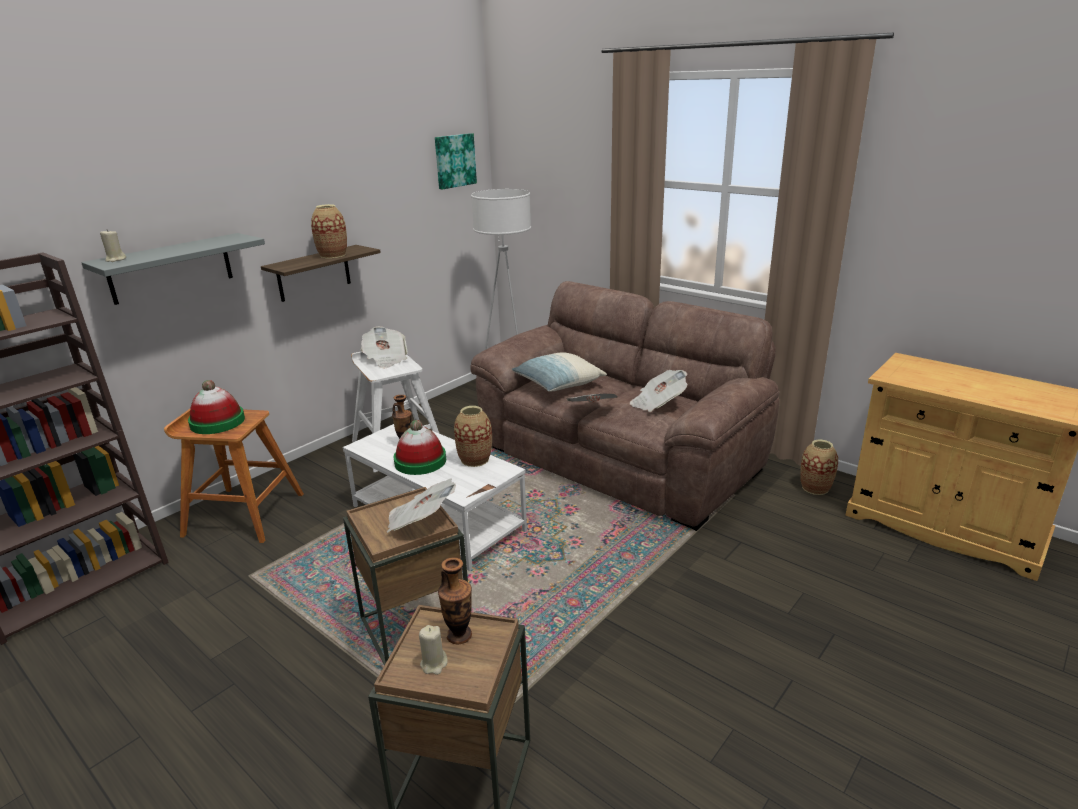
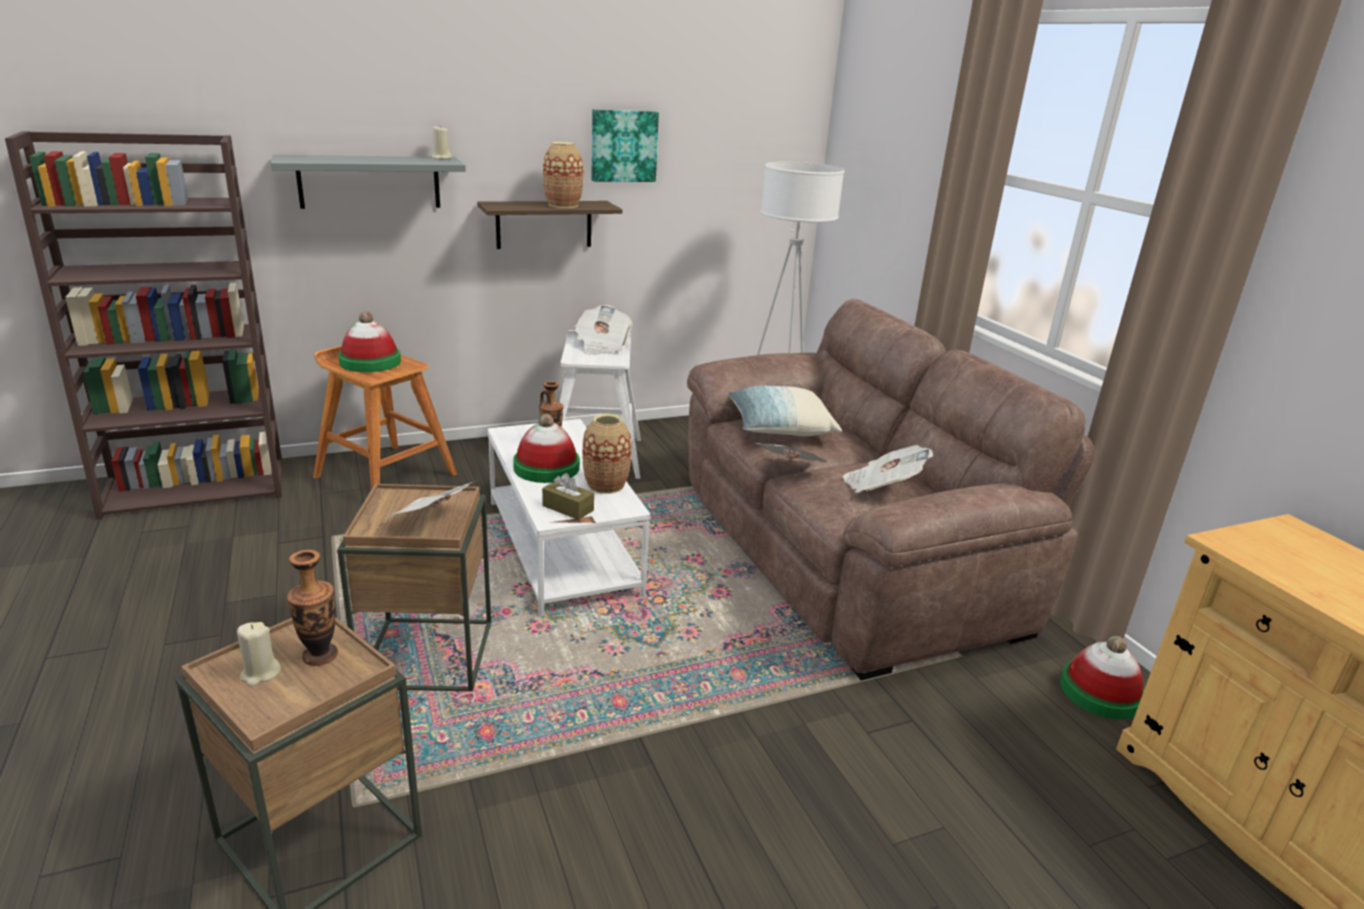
camera: 25 degrees right, 0 degrees up
beige candle [100,229,126,262] -> beige candle moved to [432,126,452,159]
picture [435,133,477,189] -> picture moved to [591,109,659,182]
vase [800,440,838,495] -> hat [1060,636,1144,720]
none -> brown tissue box [542,473,594,520]

